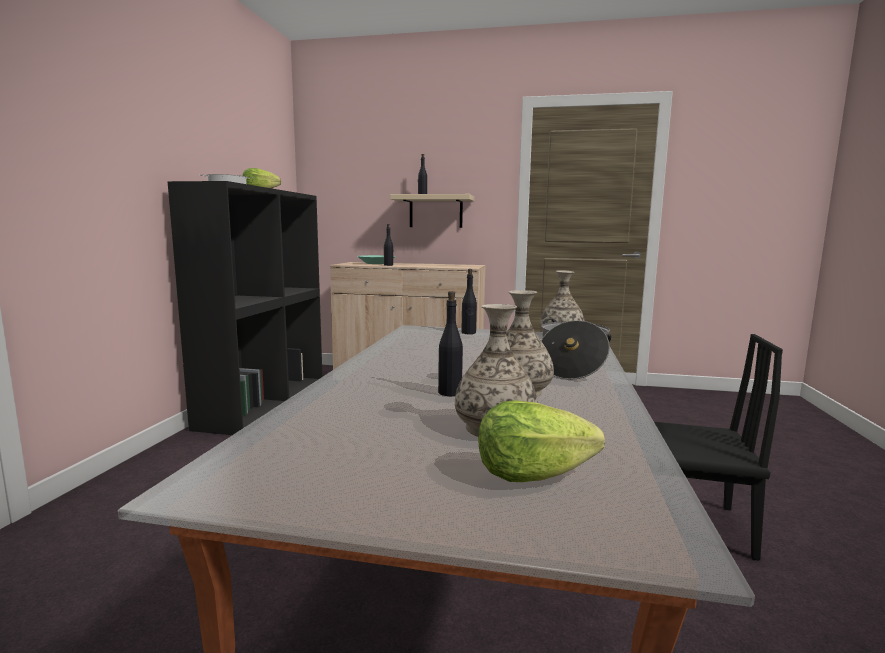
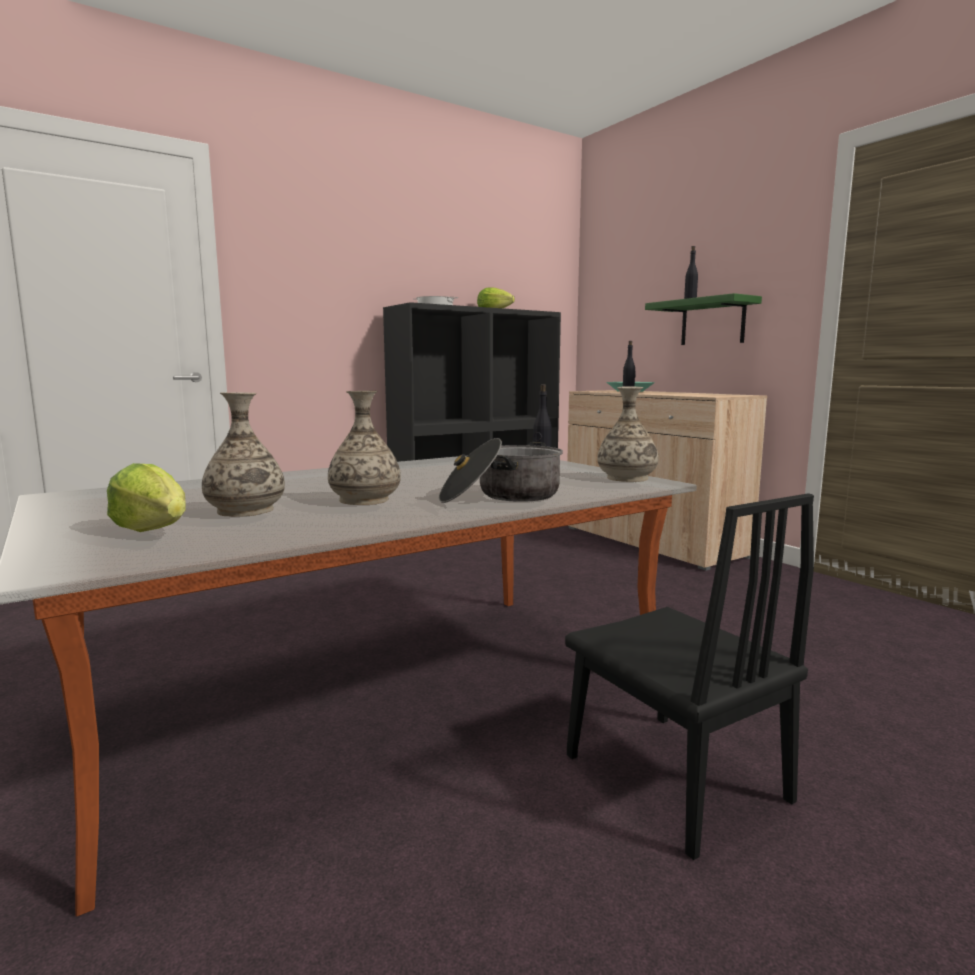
camera: 45 degrees right, 0 degrees up
beige shelf [390,194,474,228] -> green shelf [645,293,762,345]
black bottle [438,291,463,396] -> none

